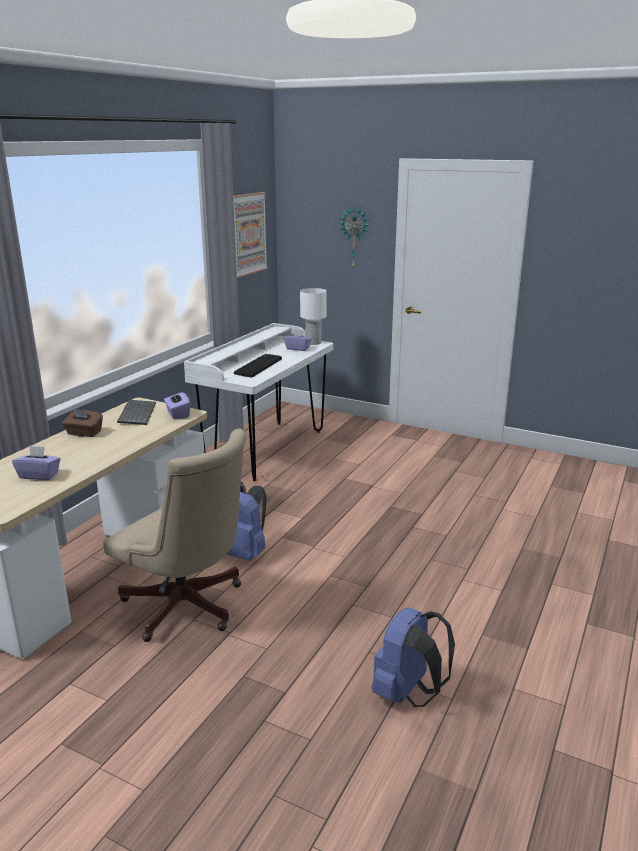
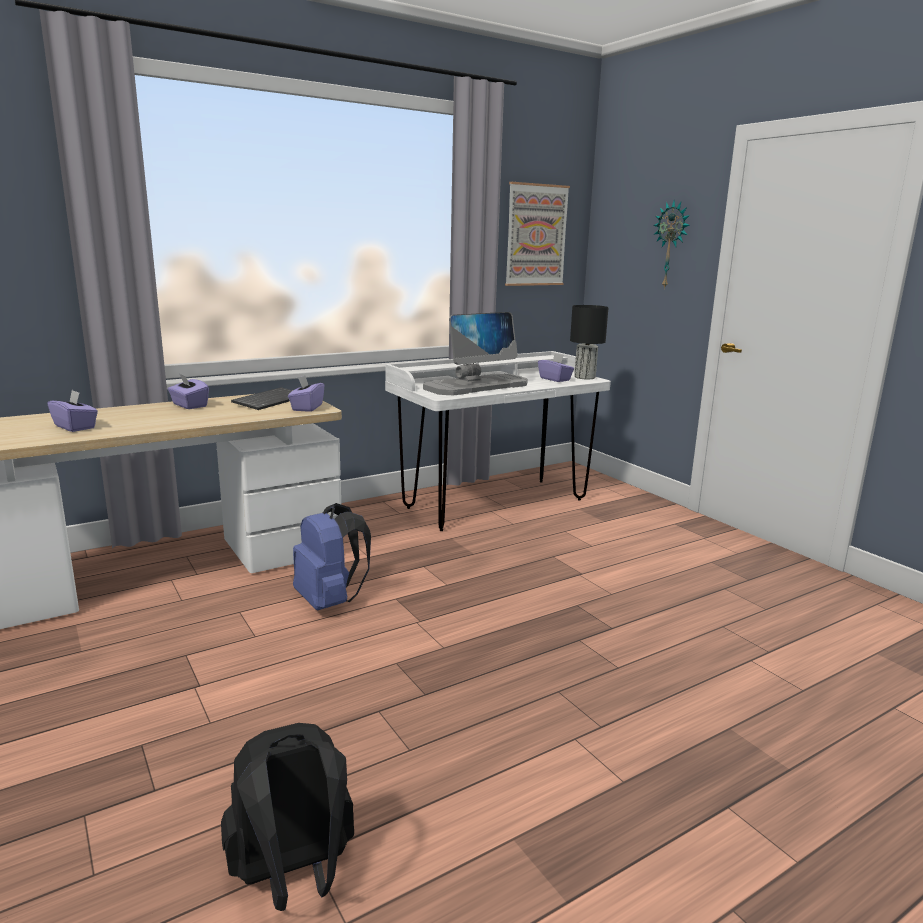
camera: 30 degrees right, 5 degrees down
brown tissue box [62,409,103,437] -> purple tissue box [168,374,209,409]
beige office chair [103,429,247,642] -> none
keyboard [234,354,282,378] -> monitor [423,312,528,396]
white table lamp [300,288,327,345] -> black table lamp [570,305,609,379]
blue backpack [372,608,455,707] -> black backpack [221,723,354,911]

